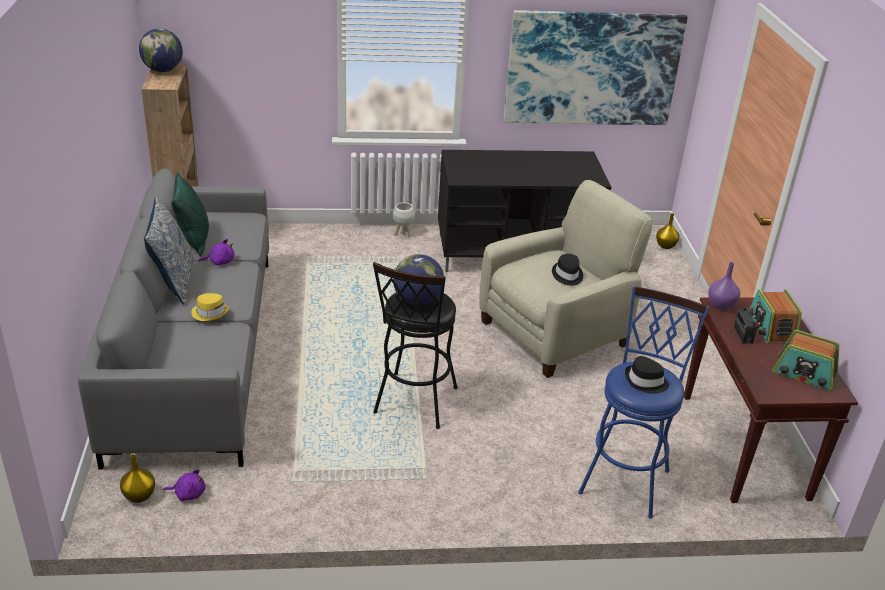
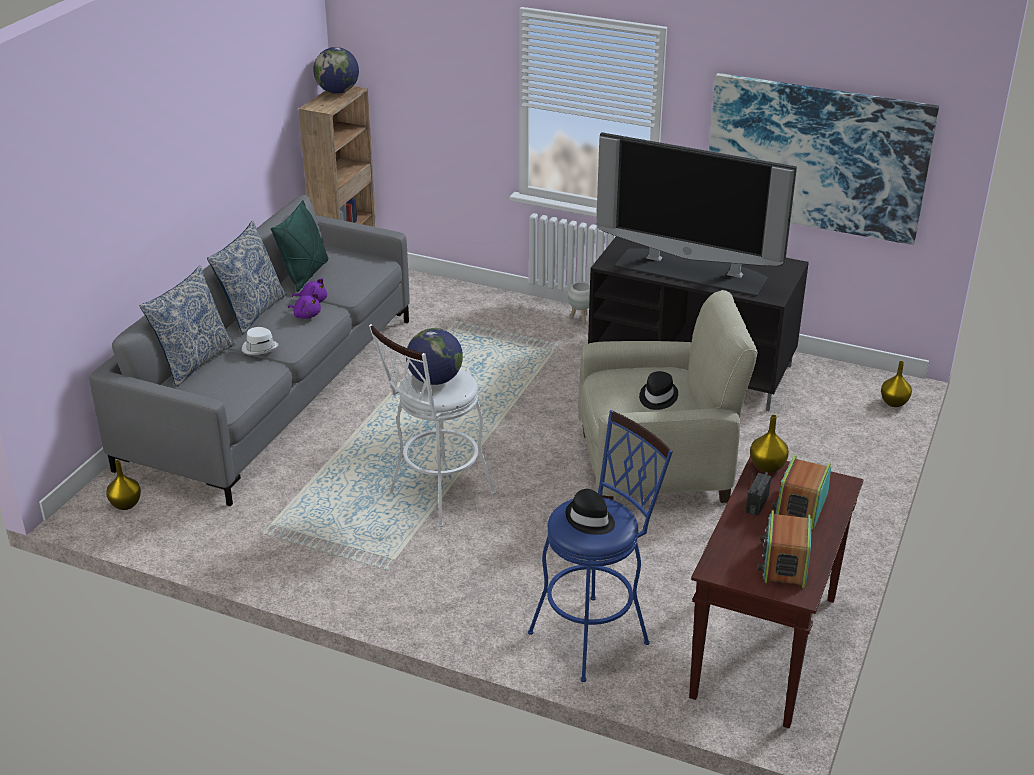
camera: 30 degrees right, 0 degrees up
purple plush toy [164,469,205,501] -> purple plush toy moved to [288,293,321,319]
yellow hat [191,293,229,321] -> white hat [242,327,279,355]
black stool [373,262,458,429] -> white stool [369,324,496,527]
purple vase [708,262,740,310] -> yellow vase [750,415,789,473]
radio [772,330,839,391] -> radio turned 45 degrees clockwise [758,510,812,588]
none -> pillow [140,266,235,387]
none -> television [596,132,797,297]

